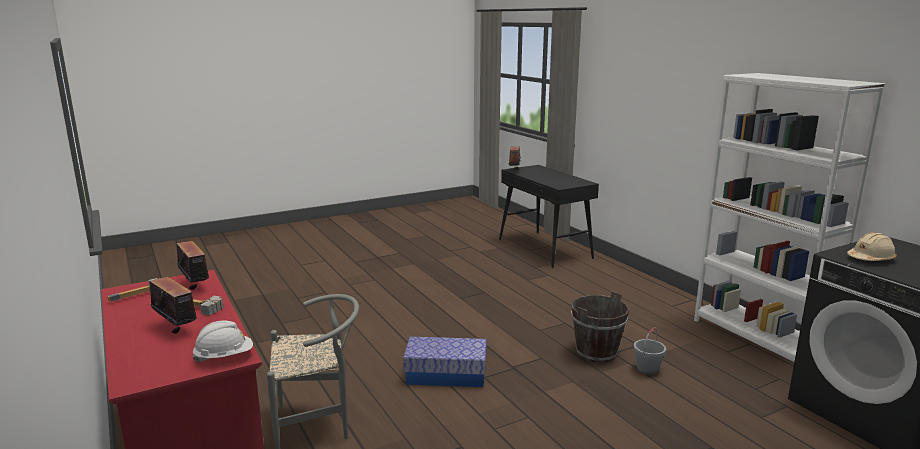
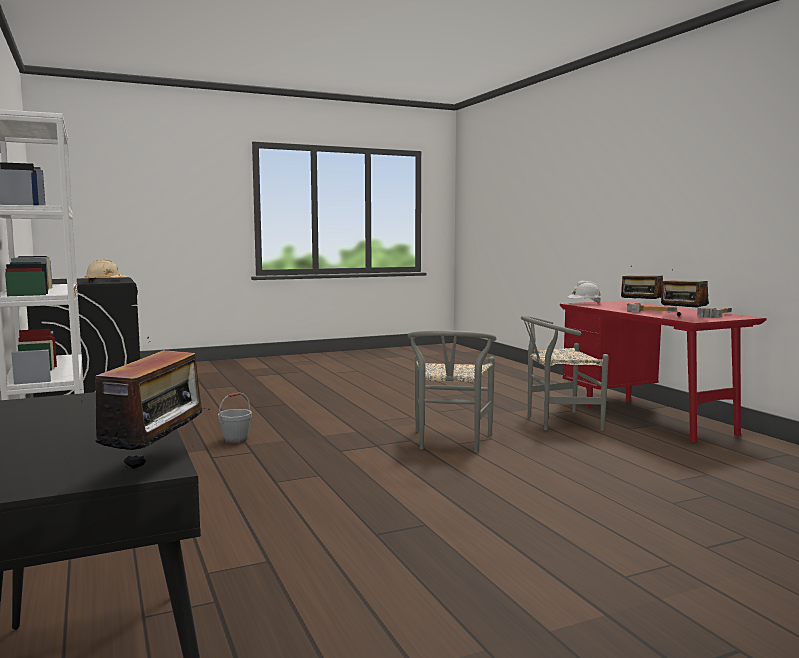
camera: 175 degrees left, 10 degrees down
storage box [403,337,487,387] -> grey chair [408,330,497,452]
brown bucket [571,291,629,363] -> none

